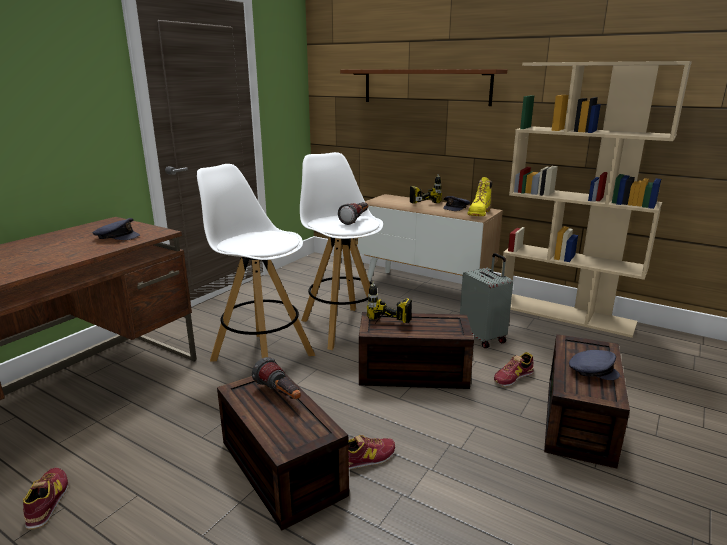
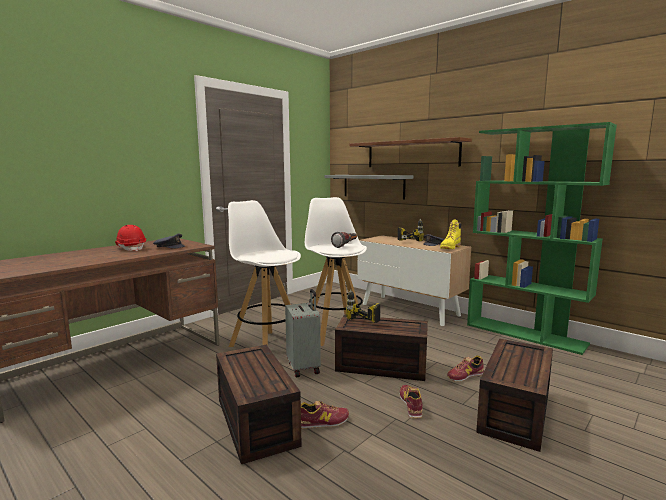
camera: 10 degrees right, 10 degrees down
shoe [23,468,68,530] -> shoe moved to [400,385,423,418]
flashlight [252,357,301,399] -> none
grey suitcase [460,253,513,348] -> grey suitcase moved to [285,289,321,377]
beige bookcase [501,61,692,338] -> green bookcase [467,122,617,355]
grey cap [569,350,620,380] -> none
none -> red hard hat [115,225,146,251]
none -> grey shelf [324,175,413,199]

